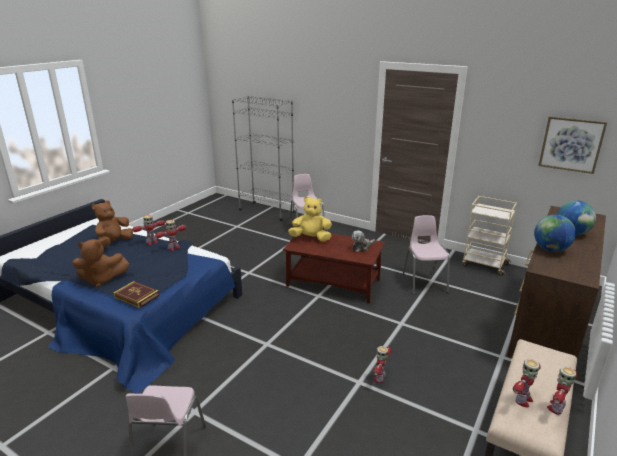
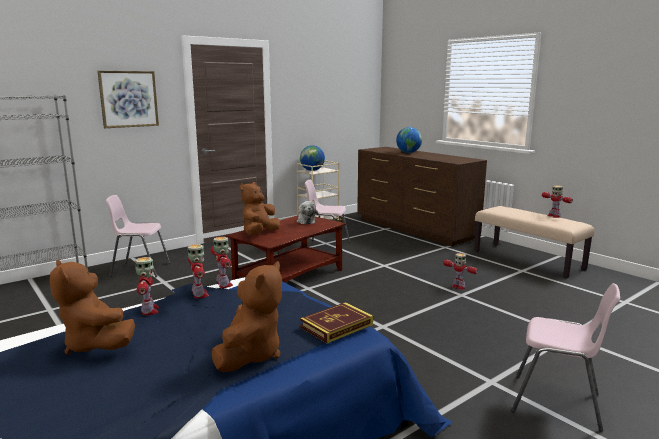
camera: 70 degrees left, 10 degrees down
yellow plush toy [288,196,332,242] -> brown plush toy [240,182,280,235]
toy robot [513,359,541,407] -> toy robot moved to [211,237,233,288]
globe [534,215,576,252] -> globe moved to [300,145,325,171]
picture [538,116,607,174] -> picture moved to [97,71,159,128]

